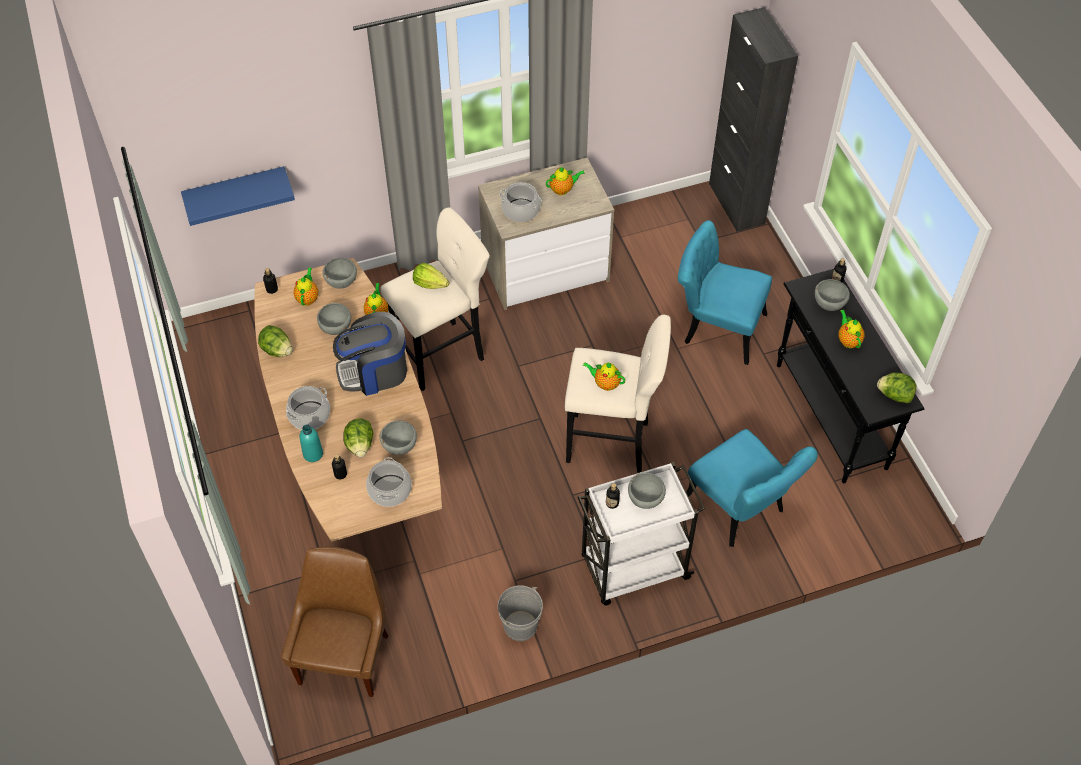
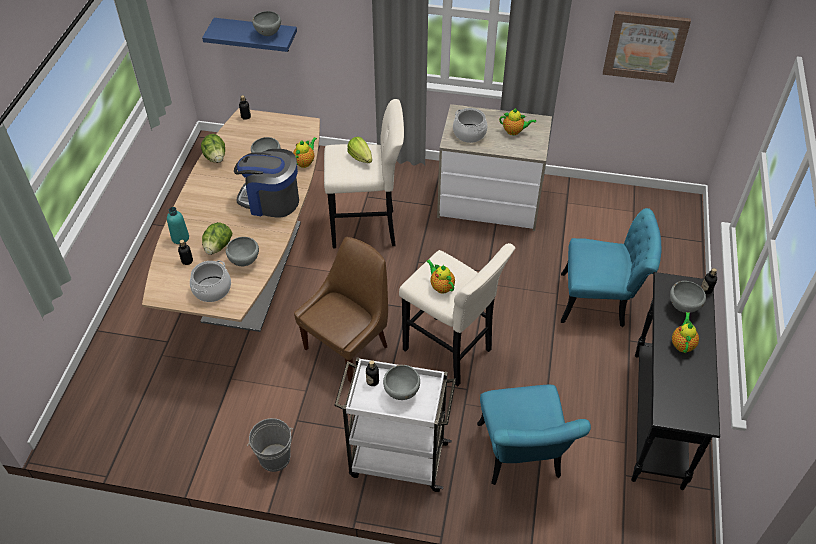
camera: 30 degrees right, 5 degrees down
brown chair [281,547,388,697] -> brown chair moved to [294,237,388,382]
cooking pot [286,386,330,430] -> none
teapot [294,267,318,306] -> none
grey bowl [322,258,357,289] -> grey bowl moved to [252,11,281,36]
turquoise chair [678,220,772,365] -> turquoise chair turned 135 degrees clockwise [561,208,662,327]
black cabinet [709,7,798,232] -> none
lettuce [877,372,916,403] -> none
none -> picture [603,11,691,83]

